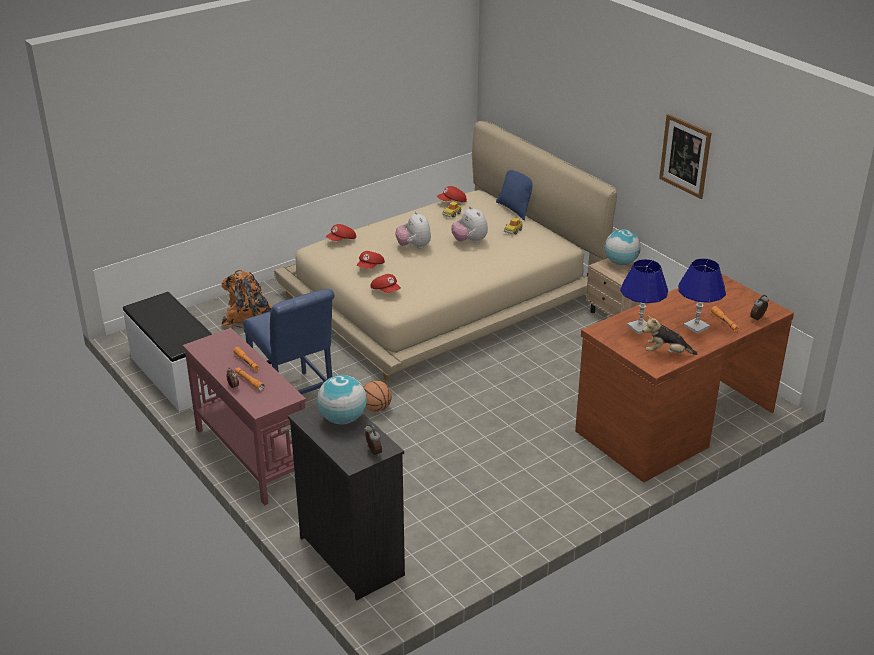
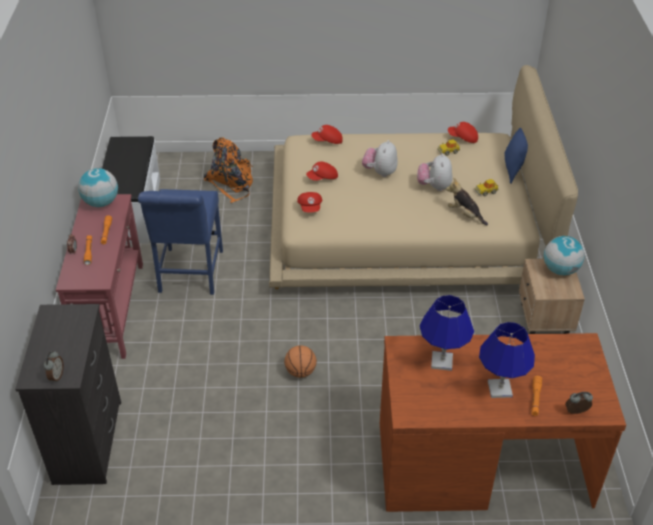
camera: 35 degrees right, 10 degrees up
globe [317,375,366,424] -> globe moved to [78,168,118,207]
basketball [363,381,392,412] -> basketball moved to [284,345,317,378]
plush toy [642,315,697,355] -> plush toy moved to [446,178,488,225]
picture [659,114,711,199] -> none

